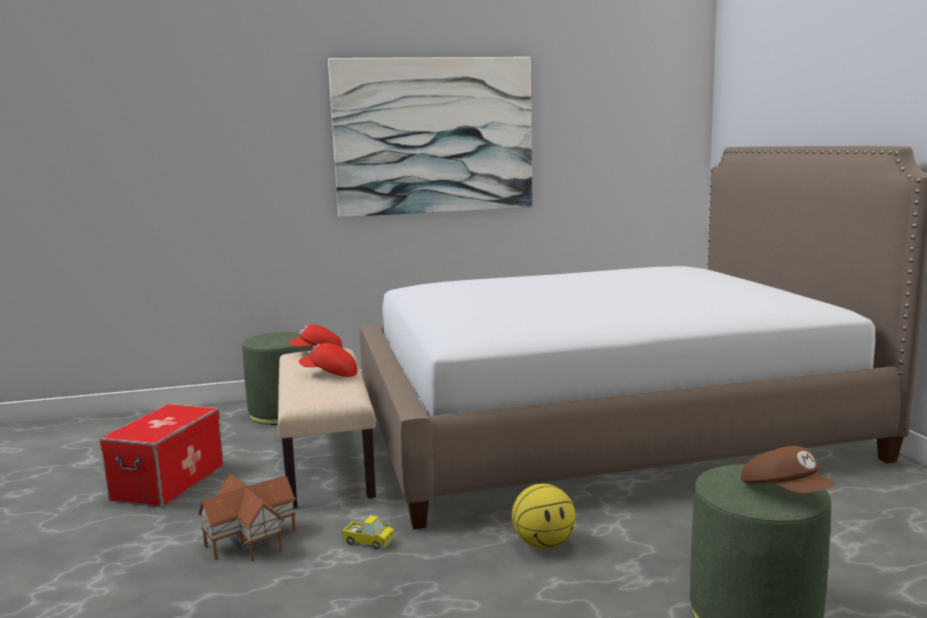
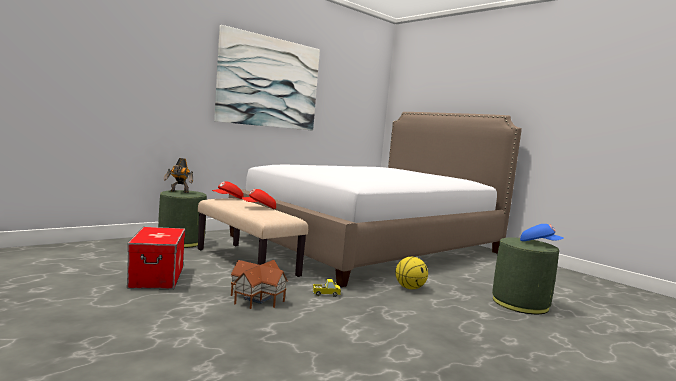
camera: 30 degrees left, 5 degrees down
brown cap [741,446,835,493] -> blue cap [520,224,564,241]
none -> toy robot [163,158,193,193]

